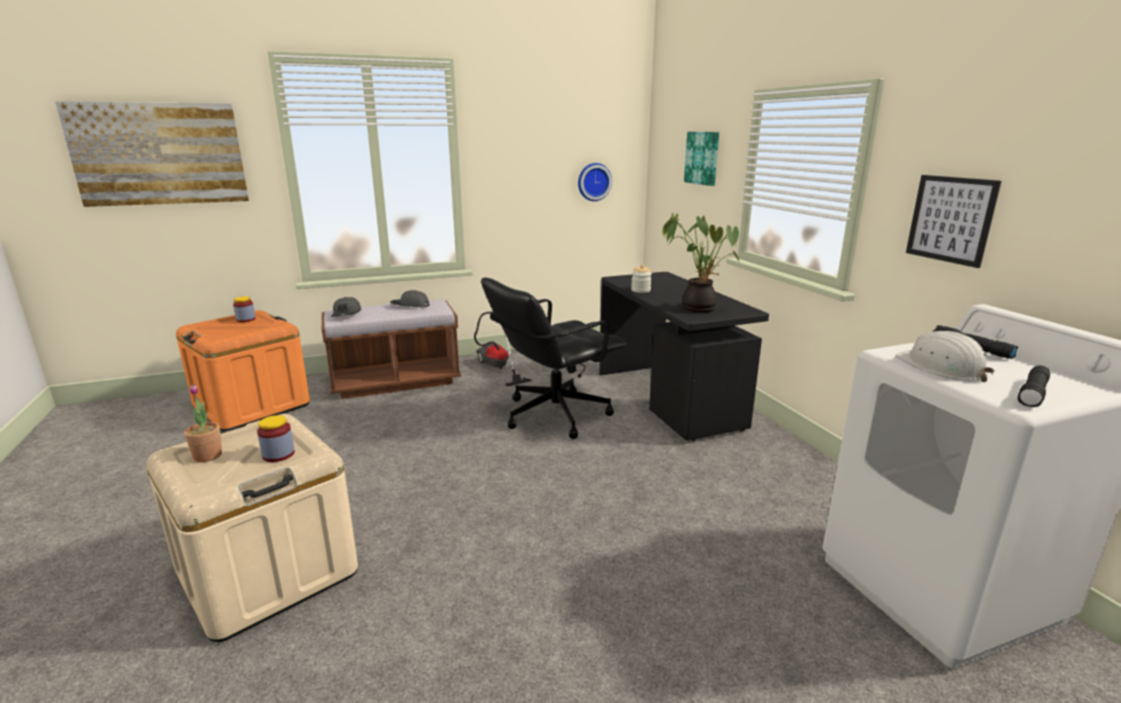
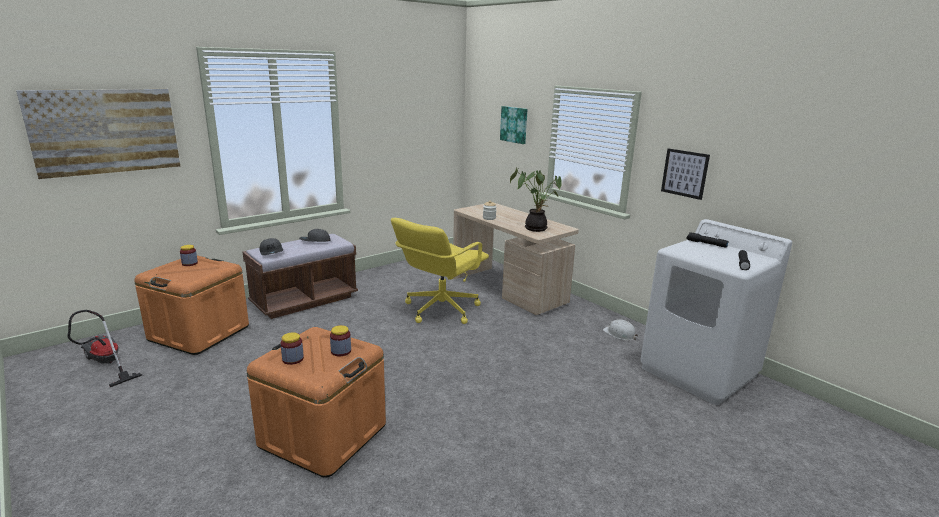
camera: 20 degrees left, 0 degrees up
beige storage box [146,414,358,642] -> orange storage box [247,327,386,478]
potted plant [184,385,222,462] -> jar [281,332,304,365]
vacuum cleaner [474,312,532,386] -> vacuum cleaner moved to [67,310,142,387]
black office chair [481,278,627,439] -> yellow office chair [391,218,489,324]
wall clock [578,163,612,201] -> none
black desk [599,272,769,441] -> beige desk [453,203,579,315]
white hard hat [895,331,995,382] -> white hard hat moved to [603,319,639,341]

